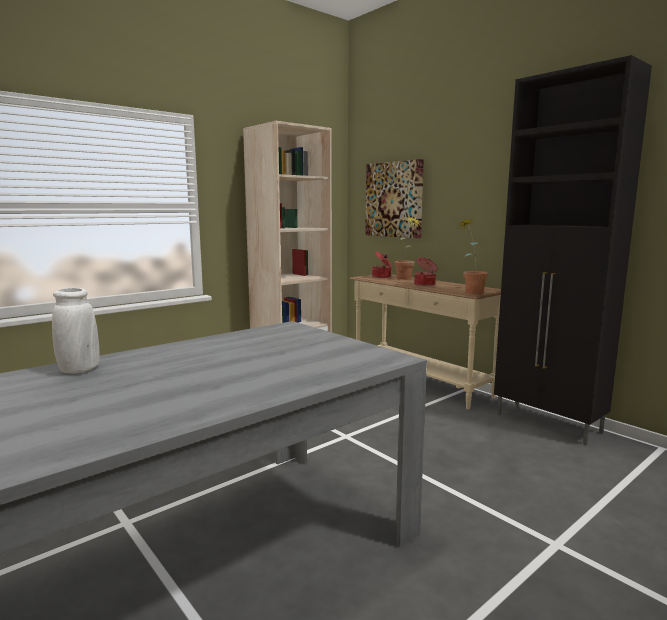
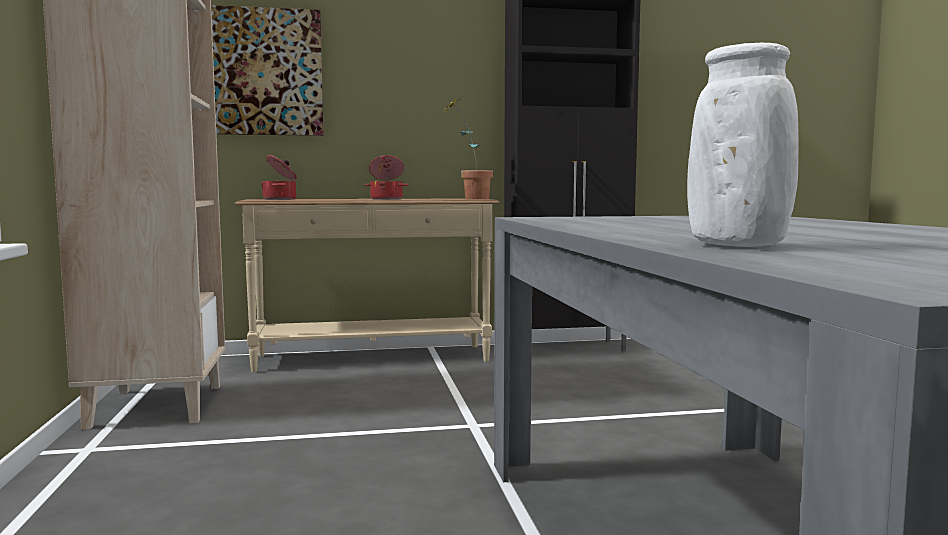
camera: 60 degrees left, 5 degrees down
potted plant [395,216,421,280] -> none

